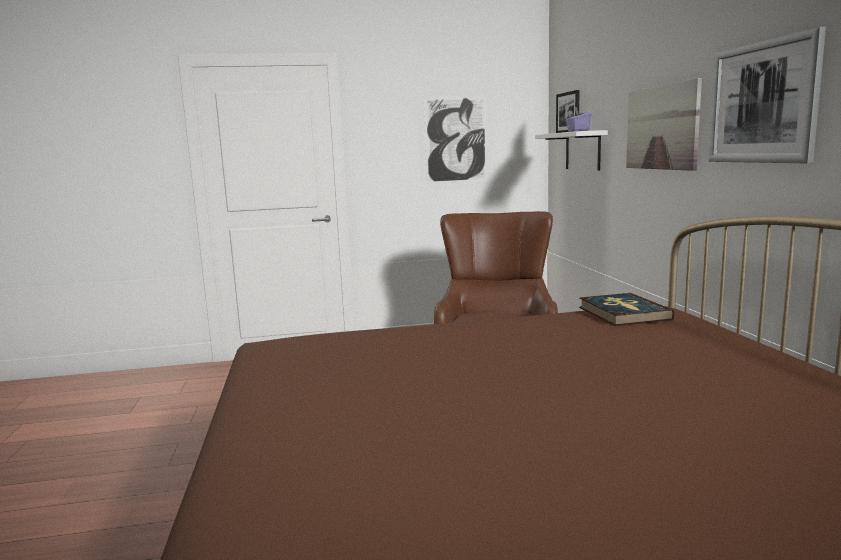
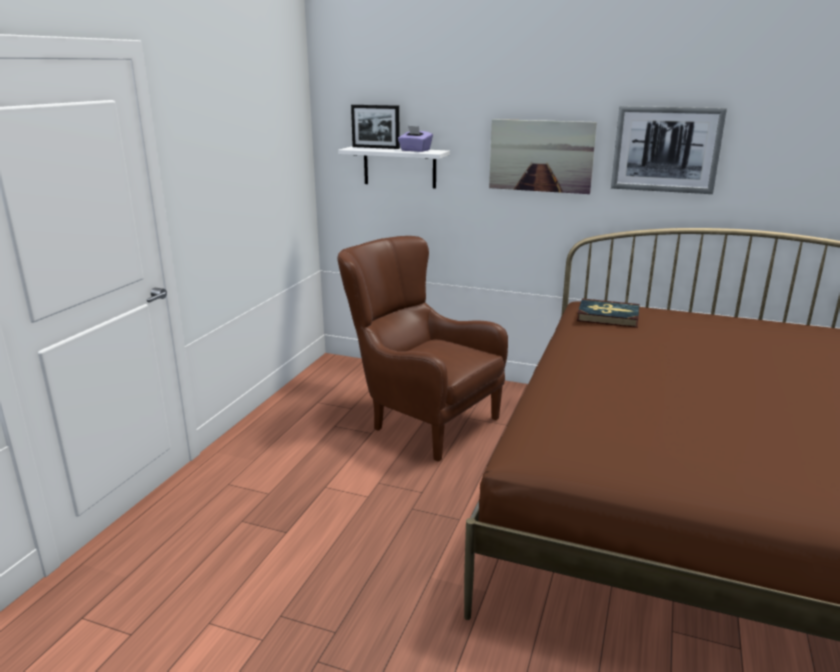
camera: 60 degrees left, 10 degrees up
picture [424,96,487,184] -> none

